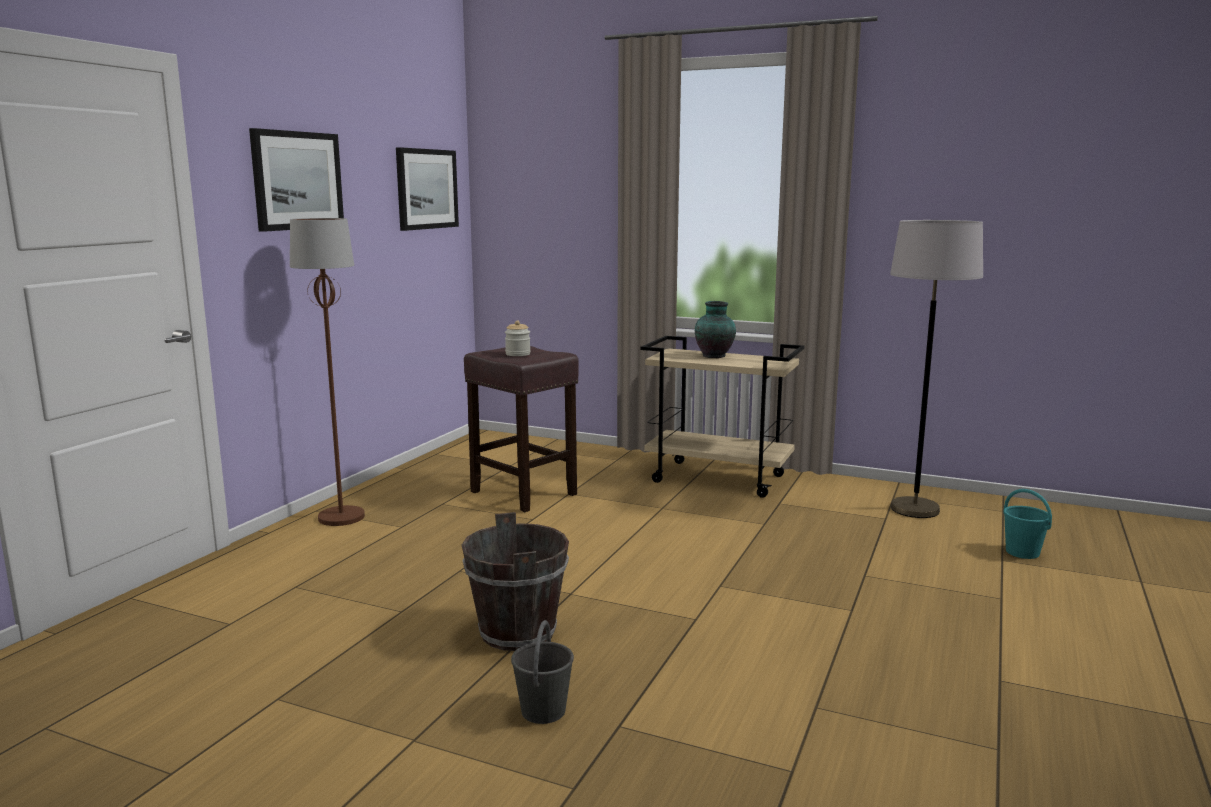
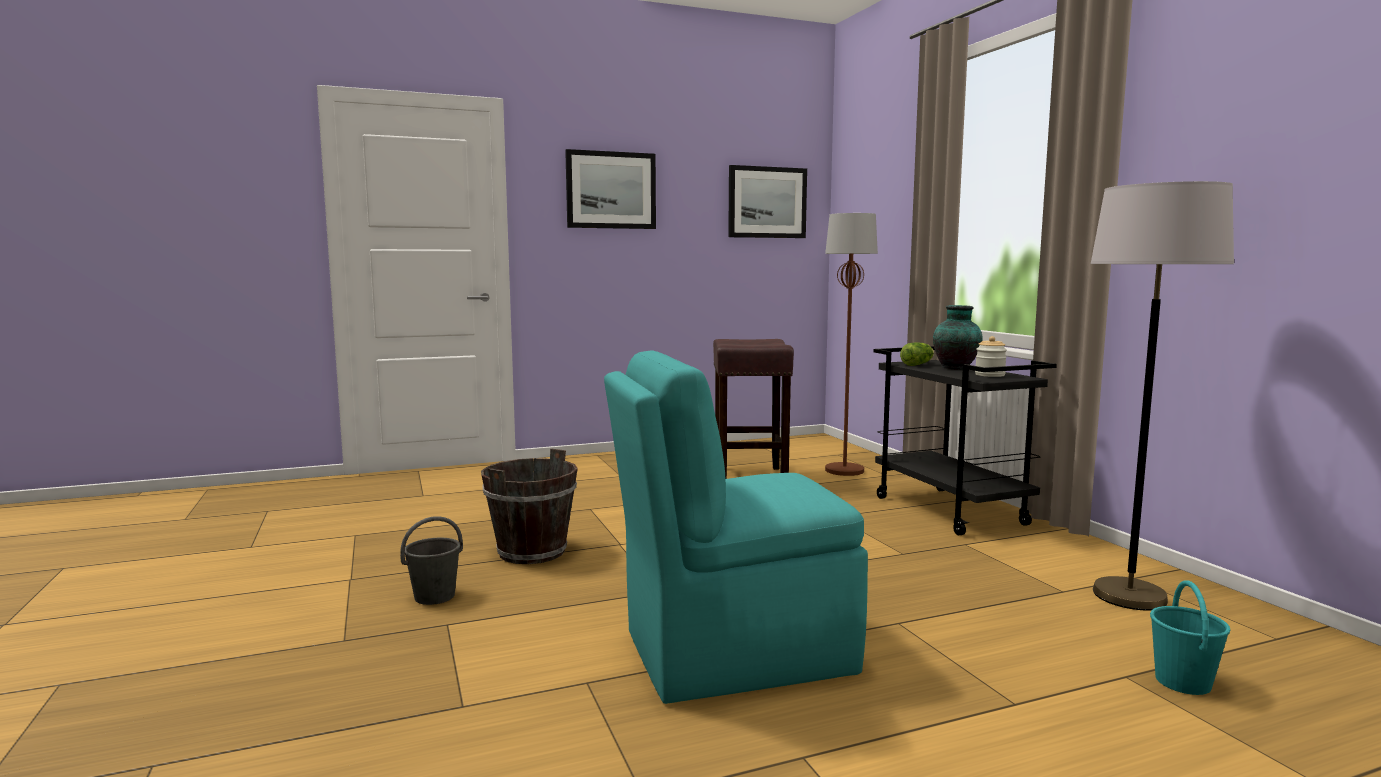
camera: 45 degrees right, 5 degrees down
brown floor lamp [290,218,365,526] -> brown floor lamp moved to [825,213,878,476]
jar [505,321,531,356] -> jar moved to [975,336,1007,377]
beige cart [641,336,805,498] -> black cart [874,346,1057,535]
none -> turquoise chair [604,350,868,704]
none -> lettuce [900,342,934,366]

